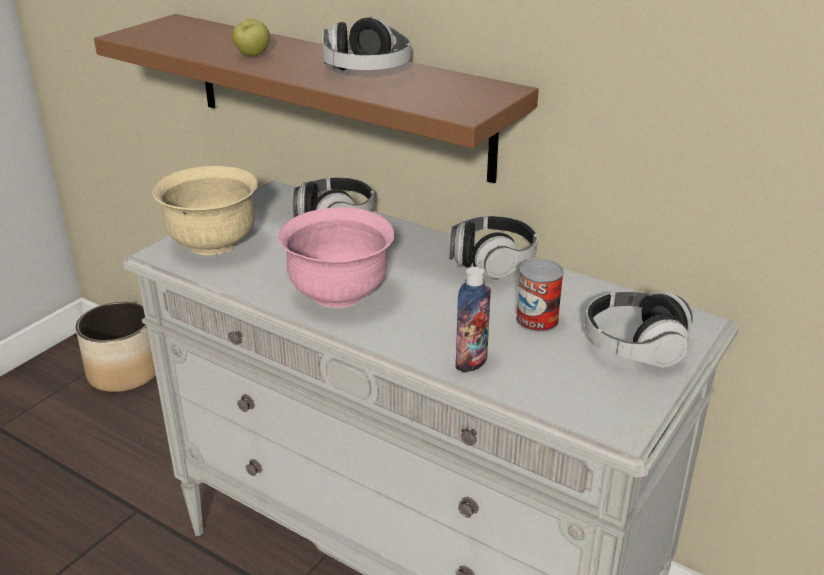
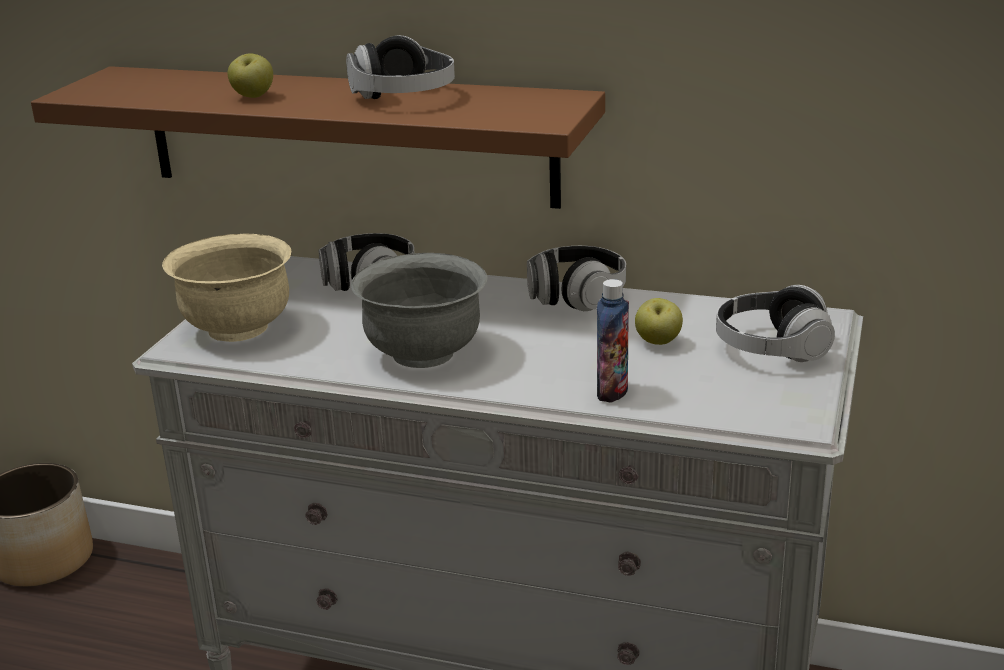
camera: 15 degrees left, 5 degrees down
pink bowl [277,207,395,308] -> grey bowl [351,253,488,368]
can [516,259,564,332] -> apple [635,298,683,345]

